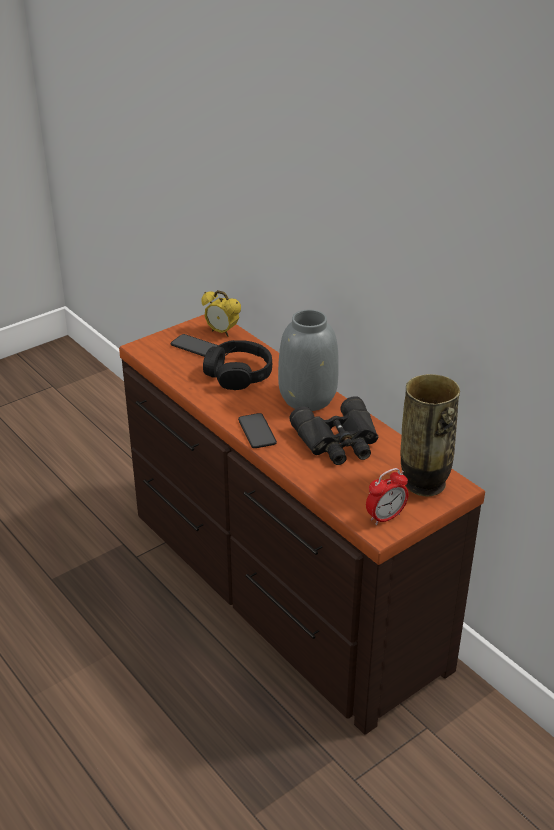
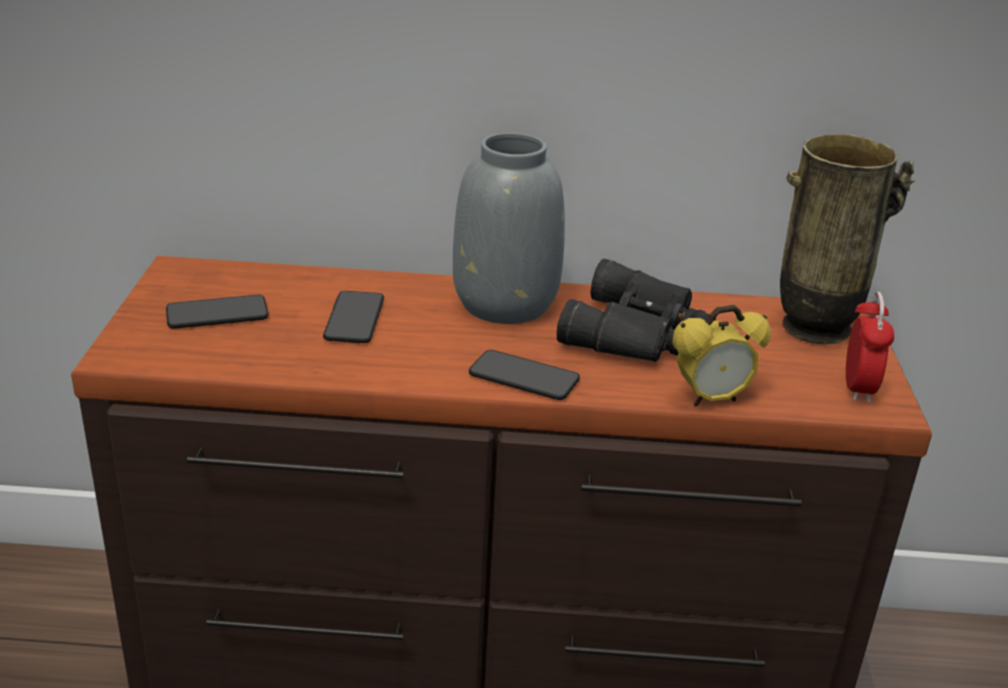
camera: 50 degrees left, 5 degrees down
alarm clock [201,290,241,337] -> alarm clock moved to [673,305,771,407]
black headphones [203,340,272,390] -> phone [323,291,384,343]

